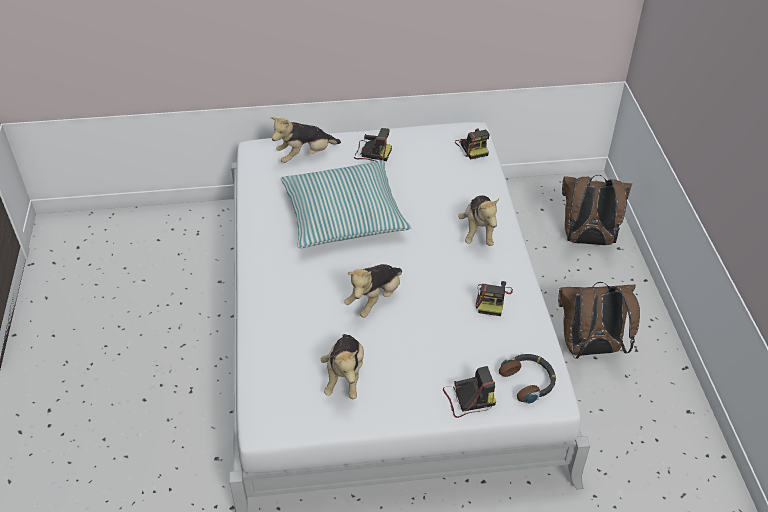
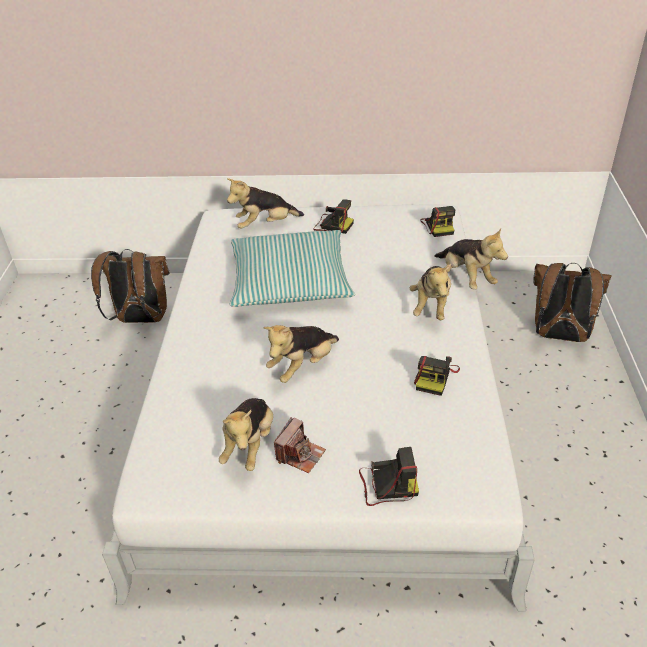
camera: 10 degrees right, 5 degrees down
headphones [499,354,556,404] -> none
brown backpack [558,282,640,359] -> brown backpack moved to [91,249,170,323]
none -> camera [274,417,326,473]
none -> plush toy [434,228,508,290]

